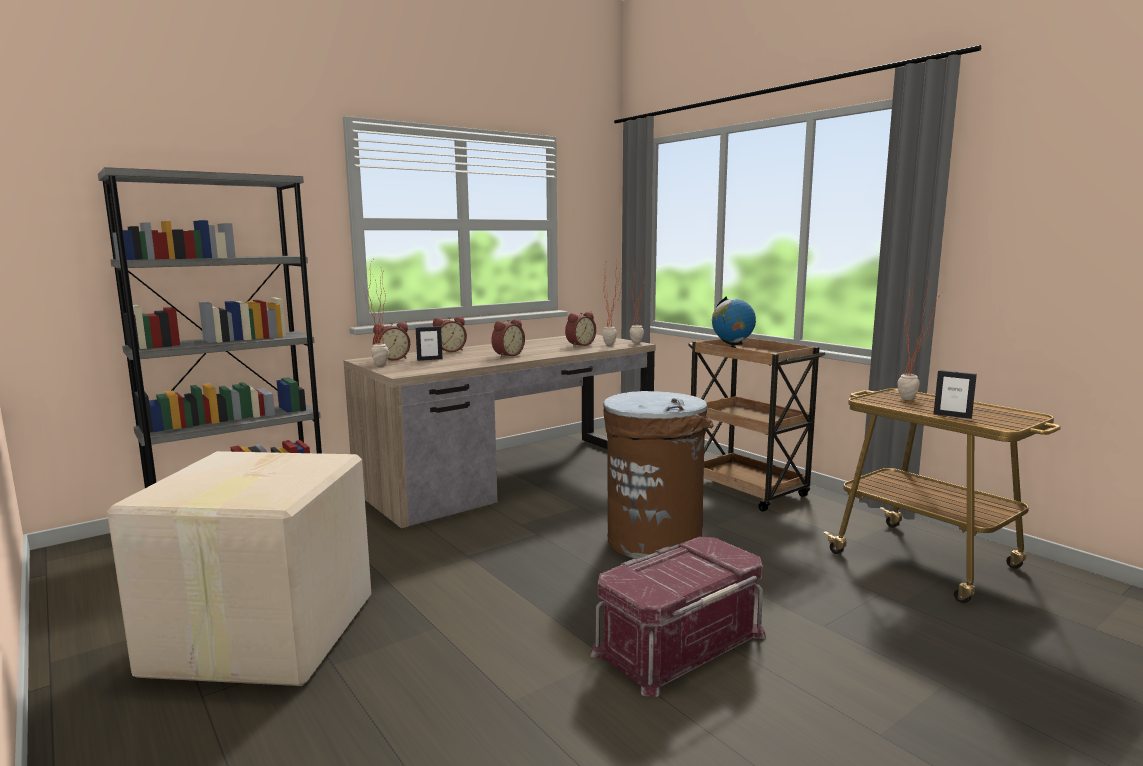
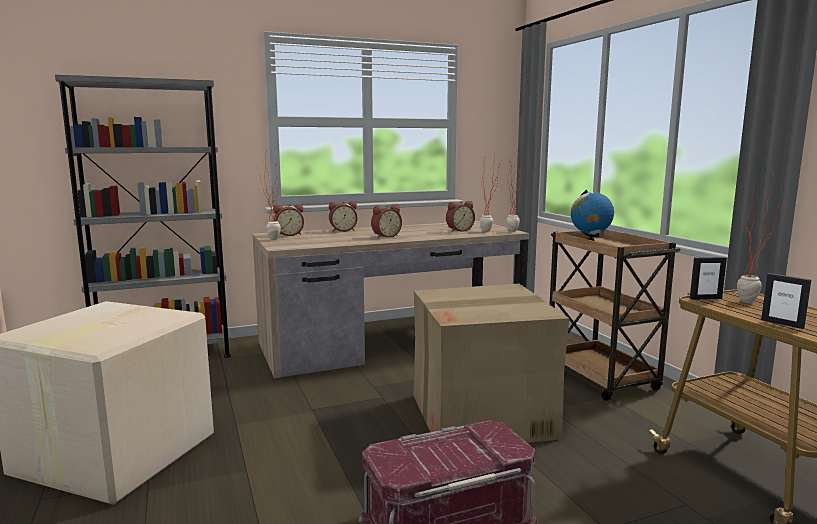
camera: 15 degrees right, 0 degrees up
picture frame [416,326,443,361] -> picture frame moved to [690,257,727,300]
brown trash can [603,391,714,559] -> cardboard box [414,284,569,443]

